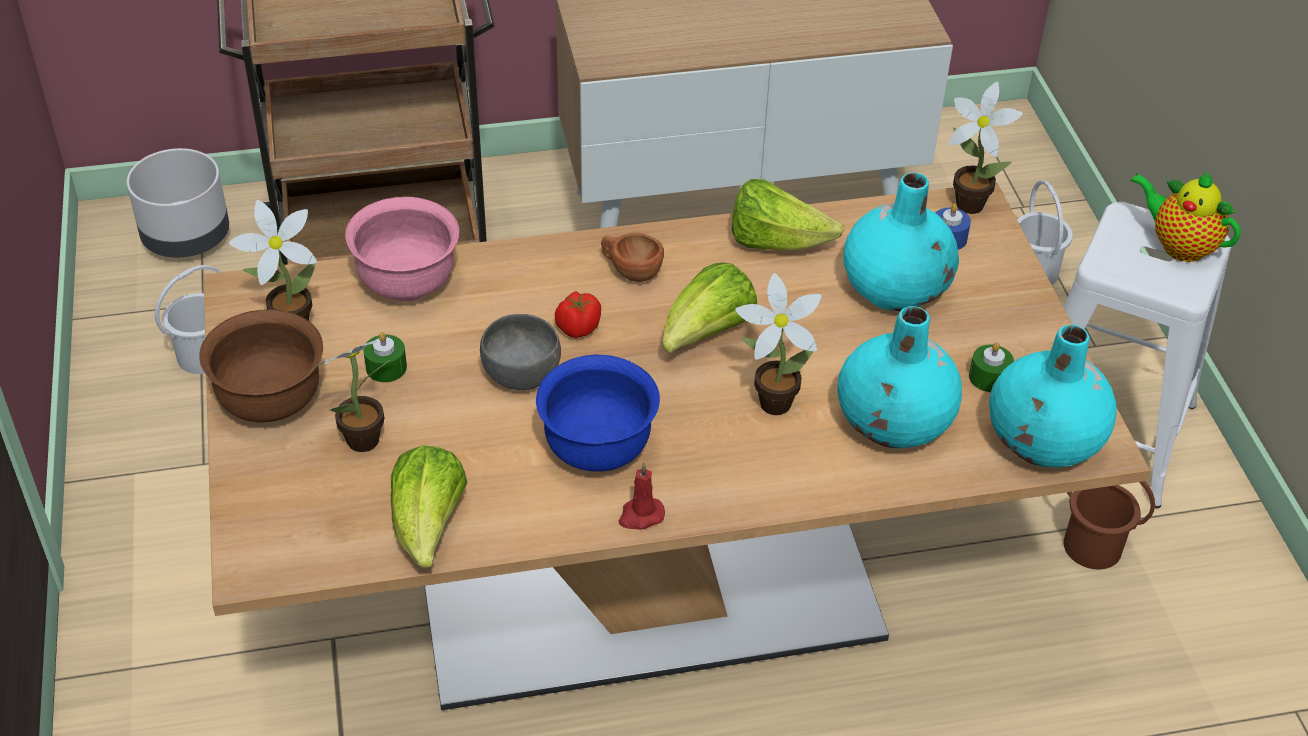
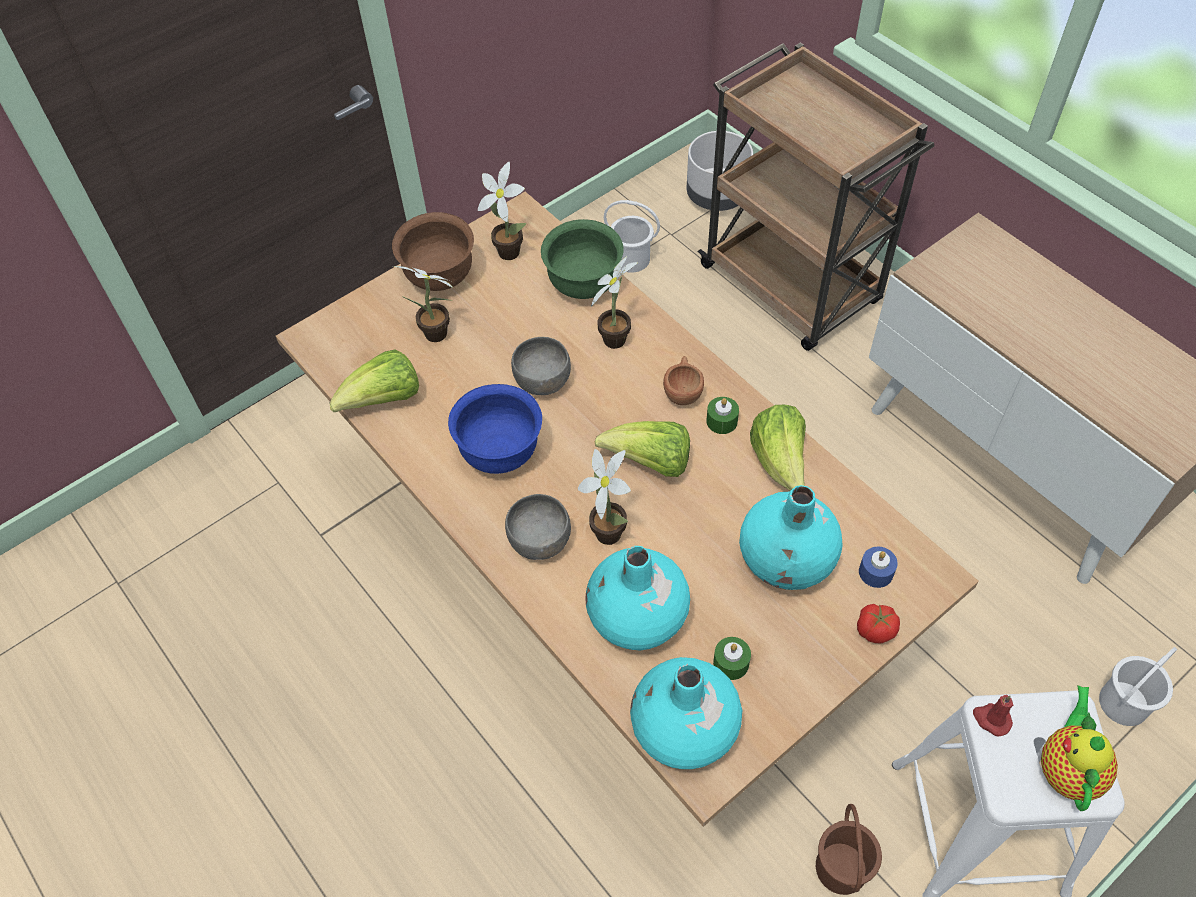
camera: 65 degrees right, 10 degrees up
pink bowl [345,197,459,301] -> green bowl [541,219,624,299]
green candle [363,332,407,382] -> green candle moved to [706,397,739,434]
tomato [555,291,601,338] -> tomato moved to [857,604,900,643]
red candle [619,463,665,530] -> red candle moved to [973,695,1013,736]
potted plant [949,81,1023,214] -> potted plant moved to [591,256,637,349]
none -> grey bowl [505,494,571,560]

